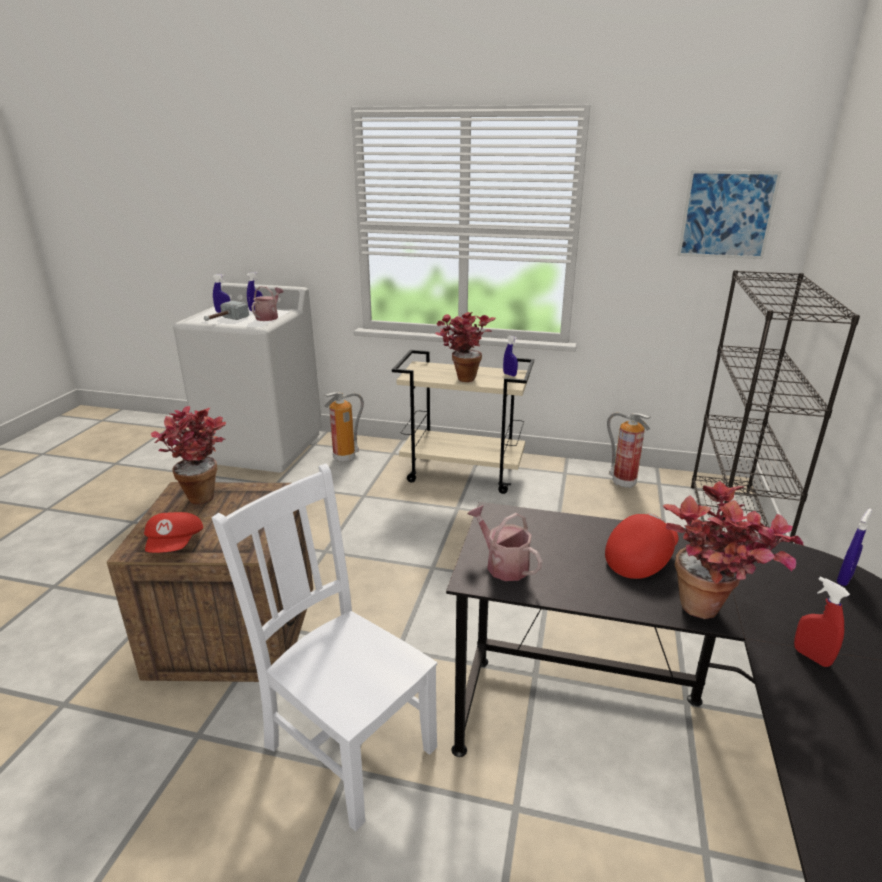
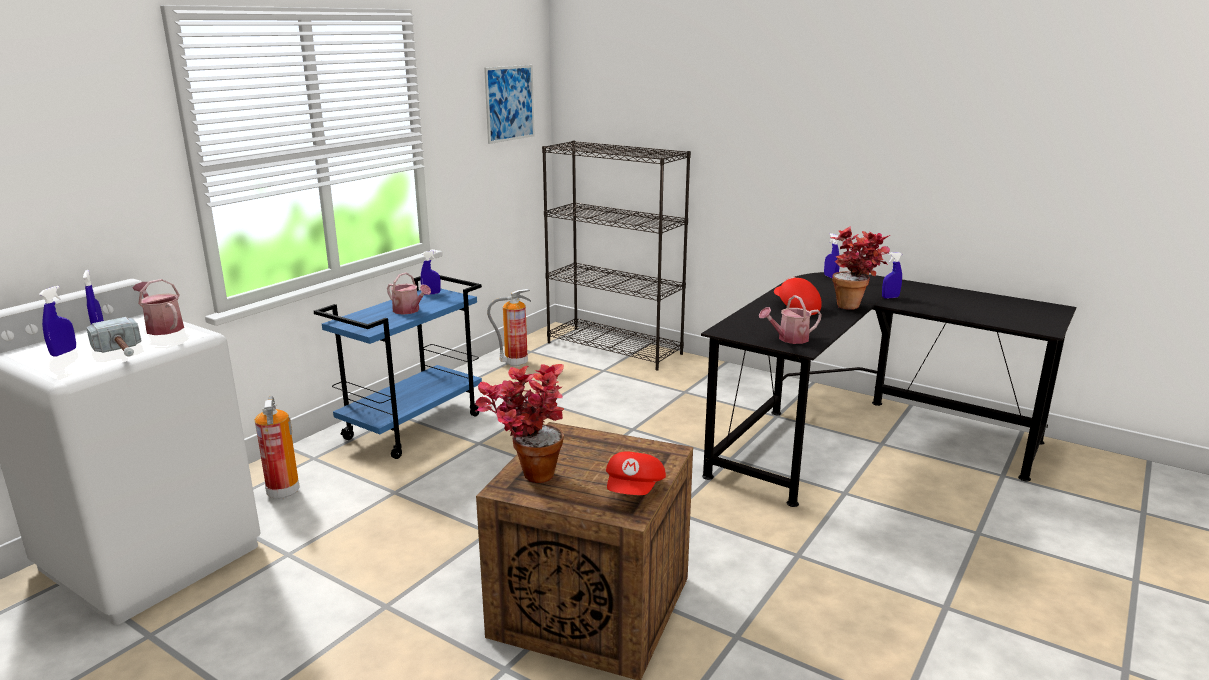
camera: 70 degrees left, 5 degrees down
red cap [144,512,203,553] -> red cap turned 90 degrees clockwise [606,451,666,495]
white chair [212,464,437,832] -> none
beige cart [392,350,534,494] -> blue cart [314,275,482,459]
potted plant [435,312,496,382] -> watering can [387,273,431,315]
red spray bottle [794,576,850,667] -> blue spray bottle [882,252,902,299]

